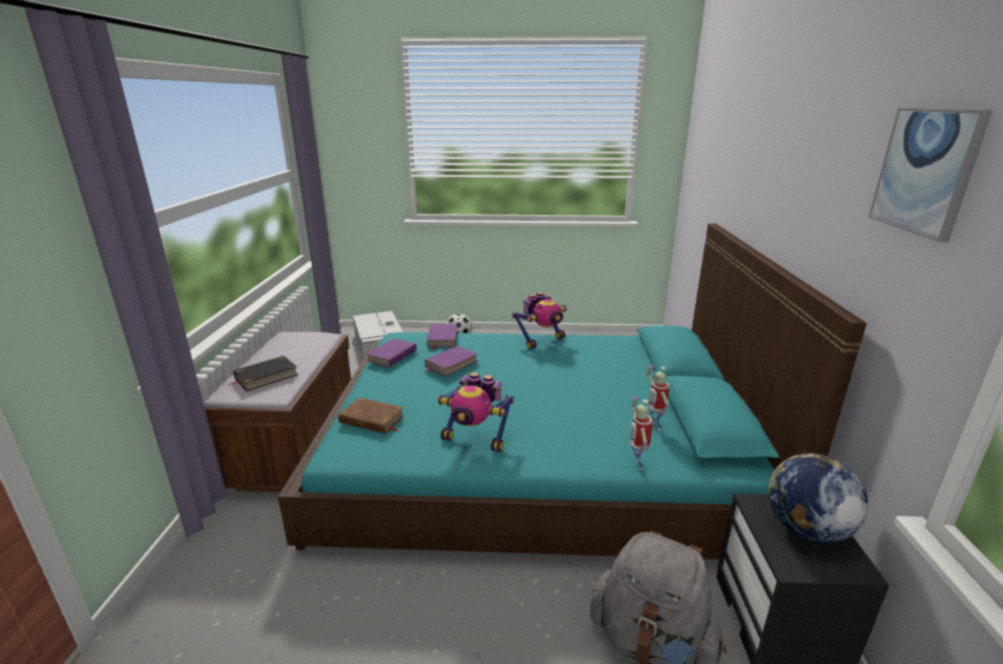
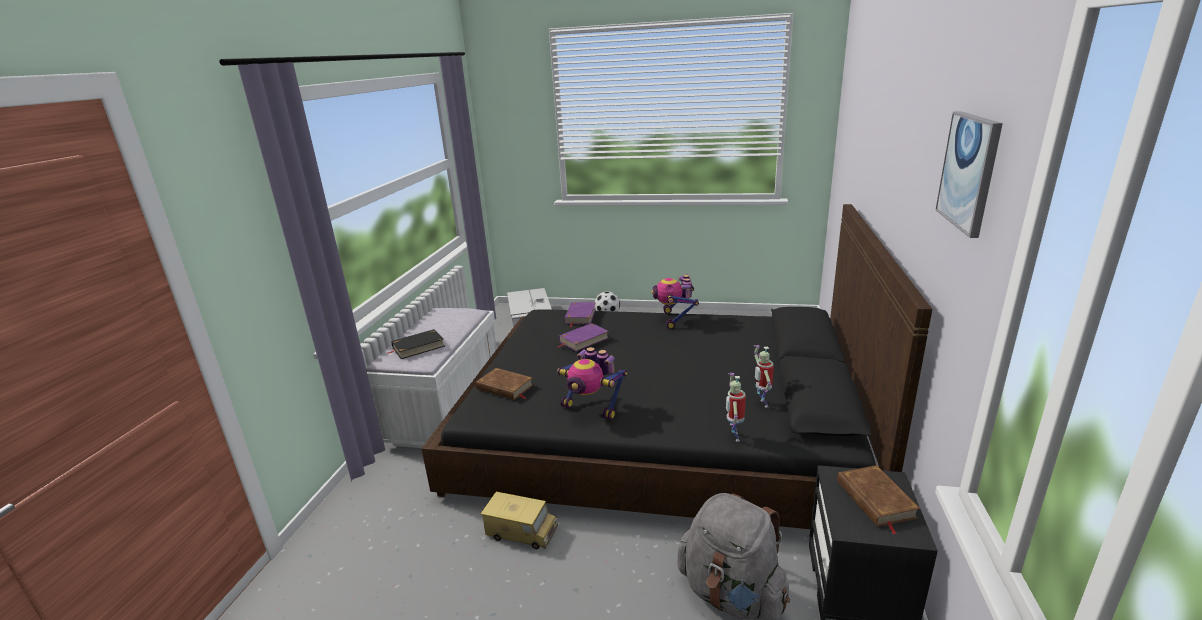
camera: 10 degrees right, 0 degrees up
brown bench [204,332,351,492] -> white bench [366,308,497,448]
turquoise bed [278,223,867,560] -> black bed [421,204,932,529]
purple book [366,338,417,367] -> none
toy robot [512,292,566,349] -> toy robot turned 120 degrees clockwise [652,275,699,329]
globe [768,453,868,543] -> brown book [837,465,920,535]
none -> toy truck [480,492,558,549]

